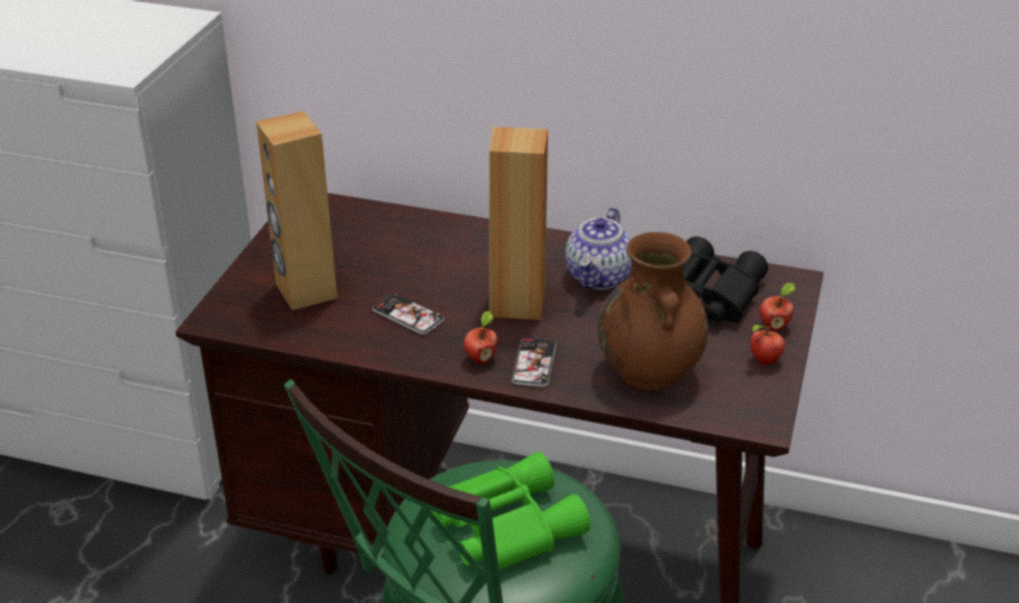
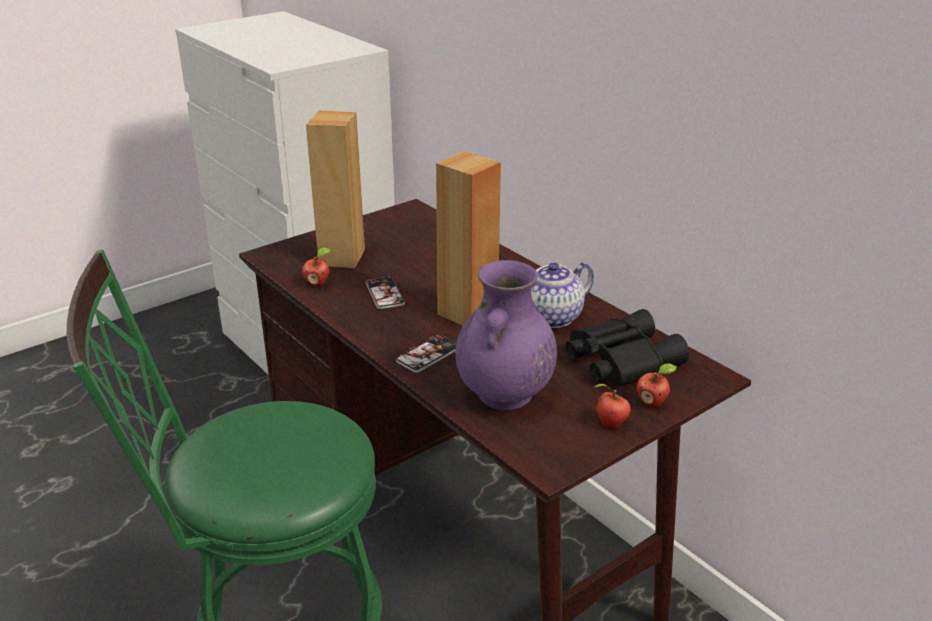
camera: 35 degrees right, 5 degrees down
green binoculars [433,452,591,570] -> none
apple [464,311,497,364] -> apple moved to [302,248,330,287]
brown vase [598,232,708,390] -> purple vase [455,260,557,410]

